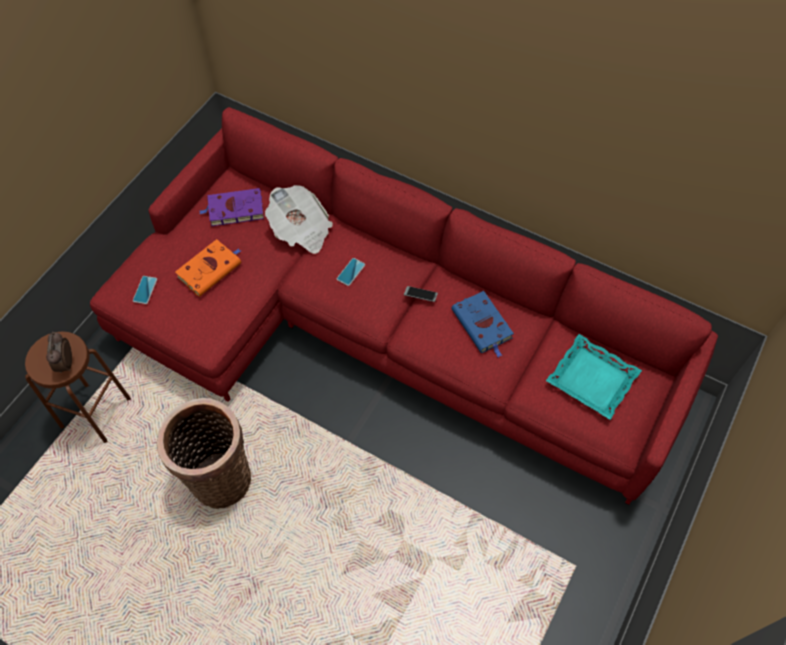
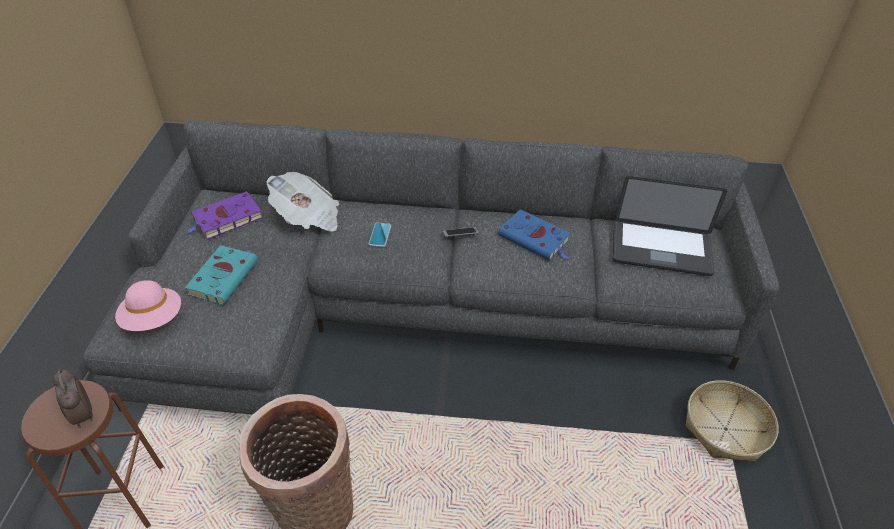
camera: 25 degrees left, 15 degrees down
red sofa [90,107,718,505] -> grey sofa [83,120,779,415]
phone [133,276,157,304] -> pink hat [115,280,181,331]
orange book [175,239,241,297] -> turquoise book [185,245,258,305]
turquoise tray [546,334,642,420] -> laptop [613,176,727,276]
none -> basket [686,380,779,461]

